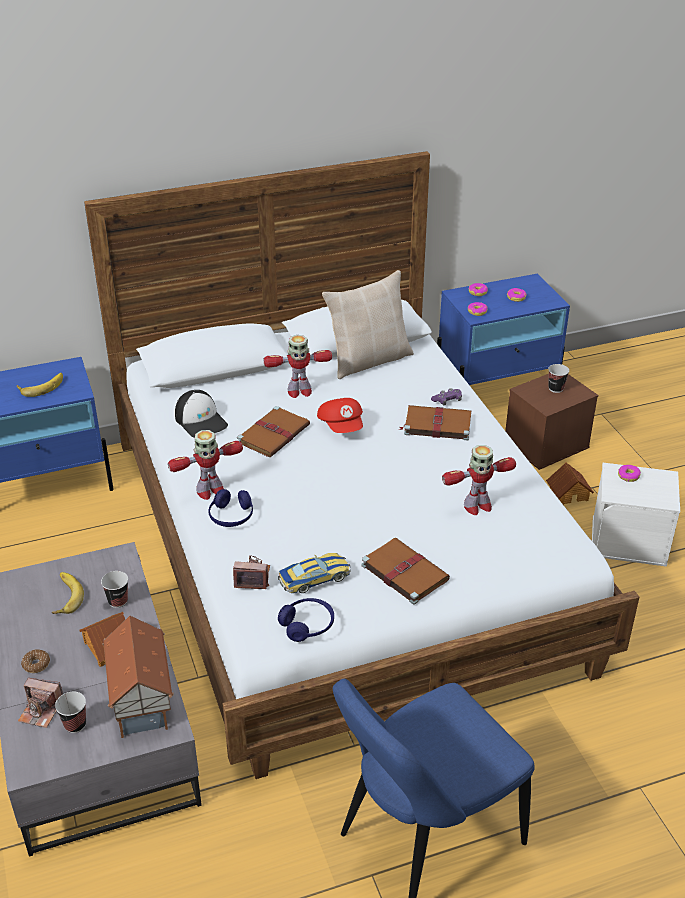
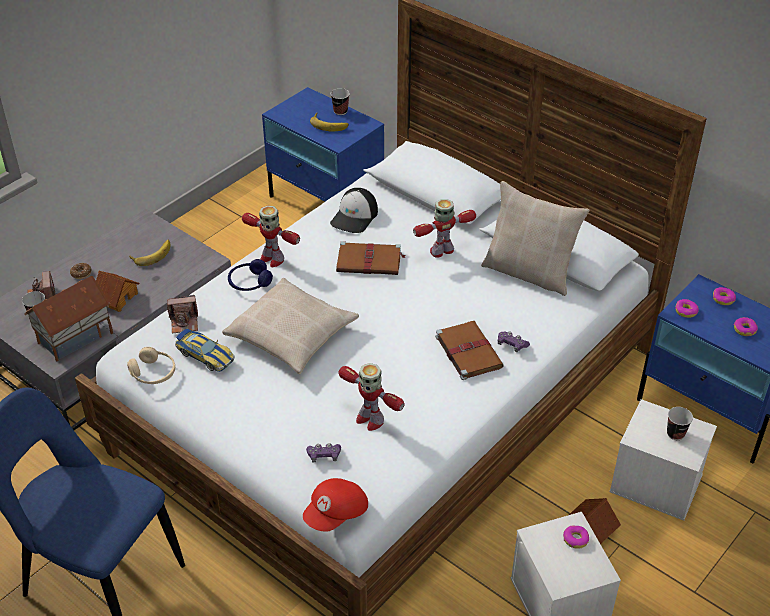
camera: 60 degrees right, 5 degrees up
cup [101,571,128,608] -> cup moved to [331,88,350,115]
camera [233,555,270,589] -> camera turned 105 degrees clockwise [167,295,198,333]
toy robot [264,335,332,398] -> toy robot turned 105 degrees clockwise [413,199,476,258]
blue headphones [278,598,334,642] -> beige headphones [127,347,175,384]
red cap [317,398,363,433] -> red cap moved to [303,478,368,532]
brown book [361,538,450,605] -> none
brown storage box [505,374,598,470] -> white storage box [609,399,717,521]
none -> beige pillow [222,278,359,374]
none -> purple game controller [306,443,341,462]

